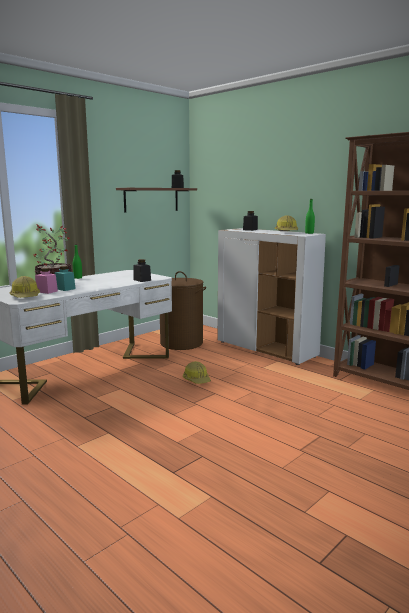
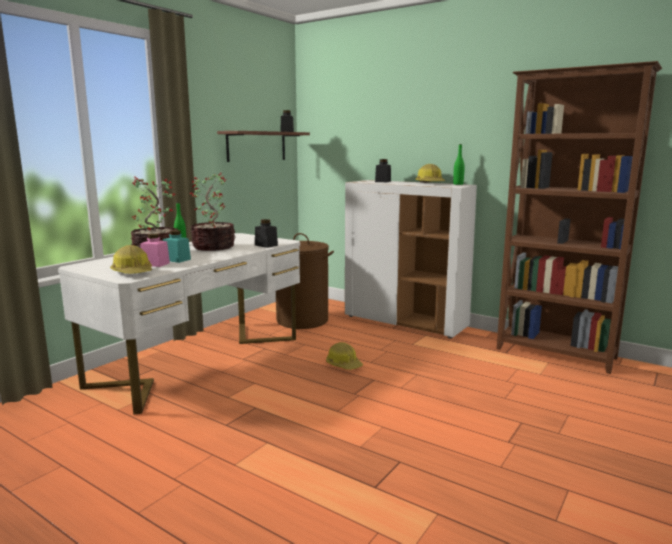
camera: 10 degrees left, 0 degrees up
none -> potted plant [190,173,235,251]

